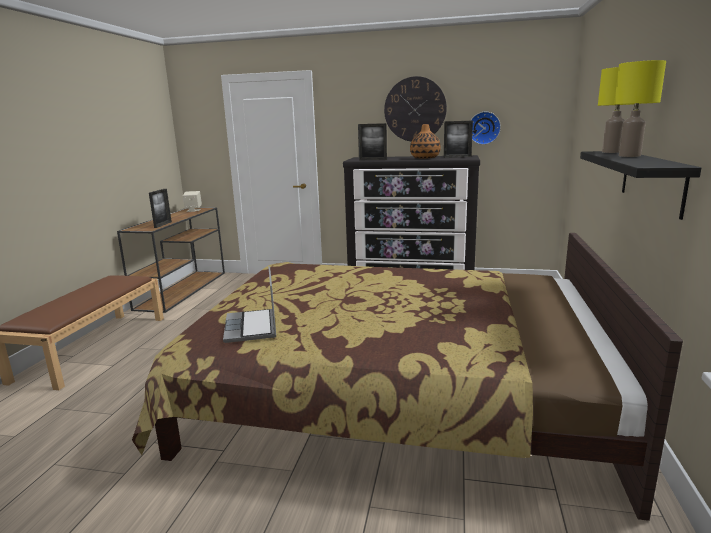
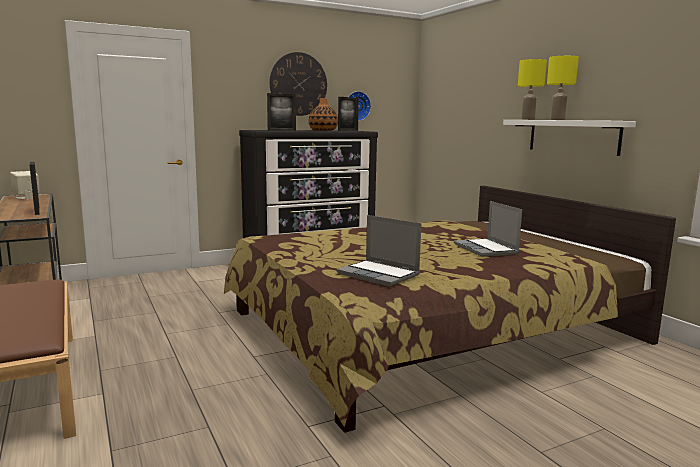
camera: 40 degrees left, 5 degrees down
black shelf [580,151,701,220] -> white shelf [503,120,636,156]
none -> laptop [454,201,522,257]

